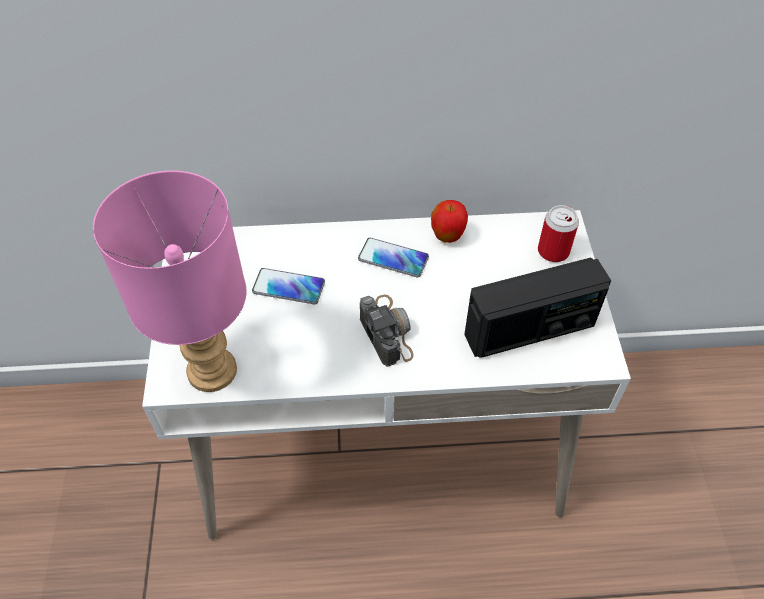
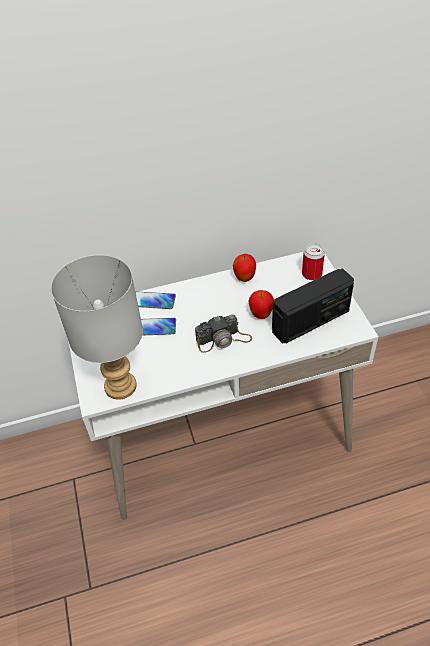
camera: 10 degrees left, 5 degrees down
pink table lamp [93,170,246,392] -> grey table lamp [51,254,143,400]
phone [358,238,429,277] -> phone moved to [135,292,176,309]
camera [360,294,414,367] -> camera turned 105 degrees clockwise [195,315,252,353]
none -> apple [248,290,274,319]

